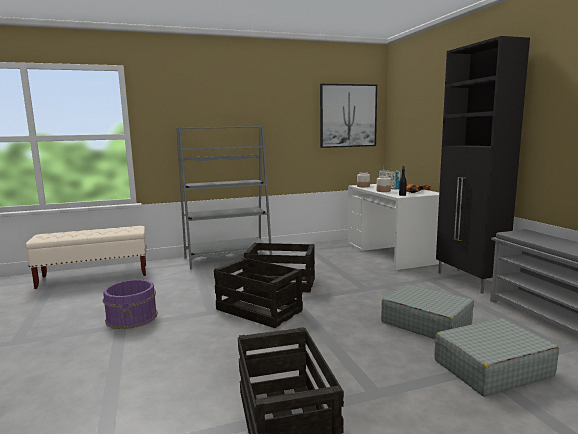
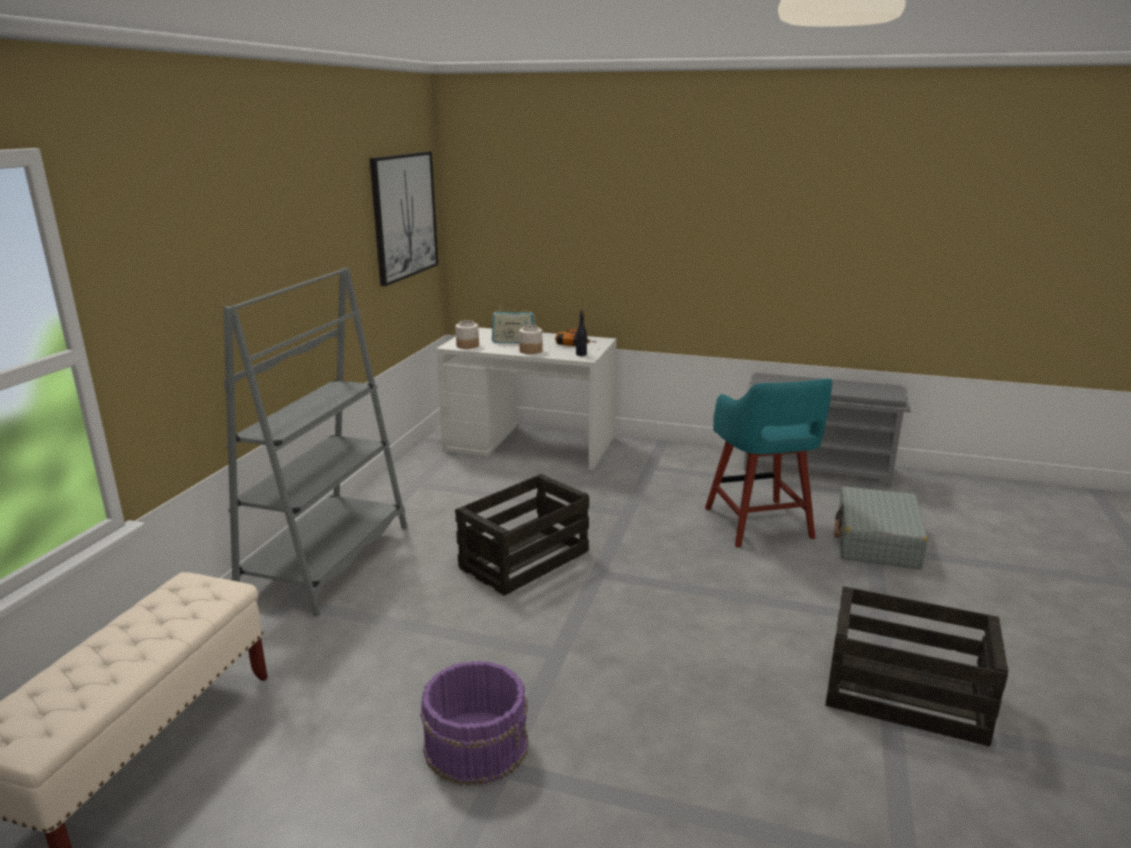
camera: 55 degrees left, 10 degrees up
crate [214,258,303,328] -> none
grey suitcase [381,284,474,339] -> turquoise stool [705,378,832,548]
black cabinet [436,36,530,294] -> none

